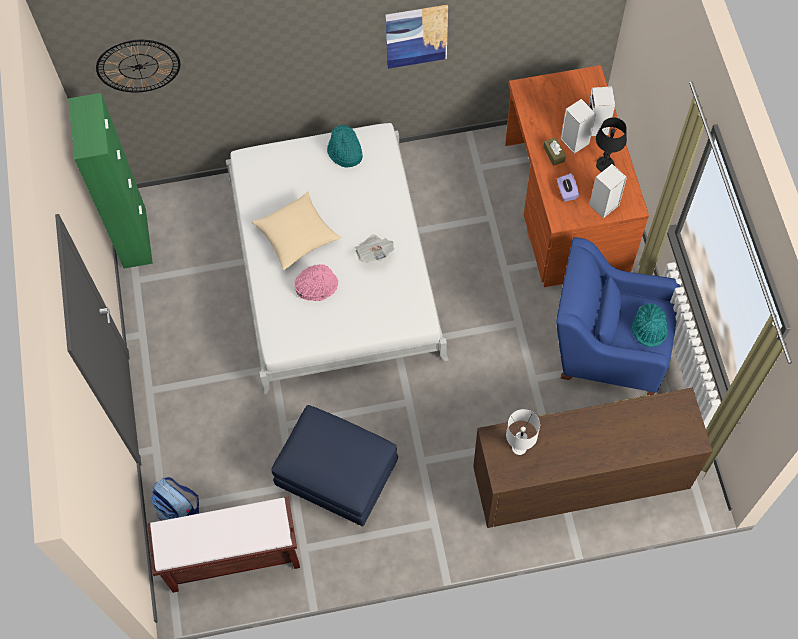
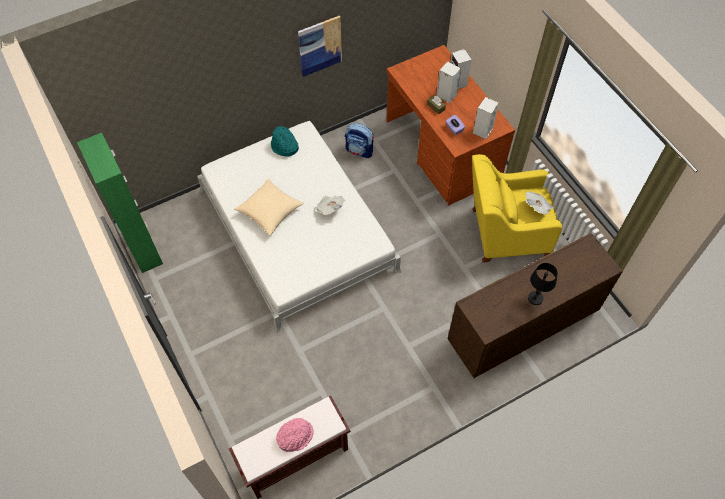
camera: 20 degrees left, 5 degrees down
wall clock [96,40,180,92] -> none
backpack [151,477,199,521] -> backpack moved to [345,123,374,158]
blue ottoman [271,405,398,526] -> none
pink hat [294,264,338,301] -> pink hat moved to [276,418,314,452]
white table lamp [506,409,540,455] -> none
blue armchair [556,237,681,395] -> yellow armchair [472,154,562,262]
black table lamp [596,117,627,172] -> black table lamp moved to [528,263,558,305]
turquoise hat [632,303,668,347] -> newspaper [525,191,554,215]

